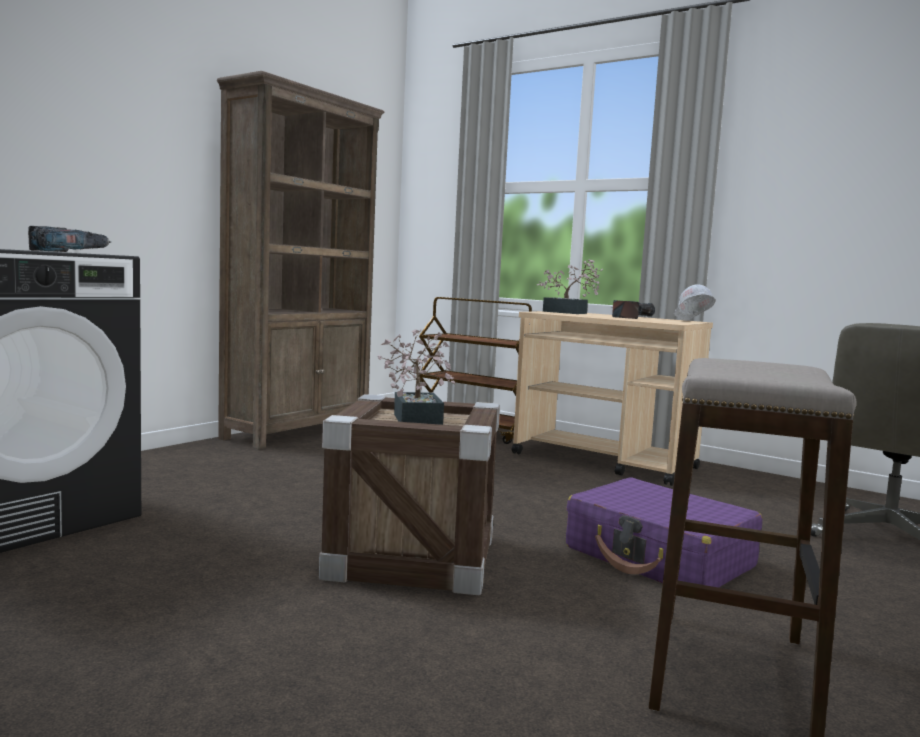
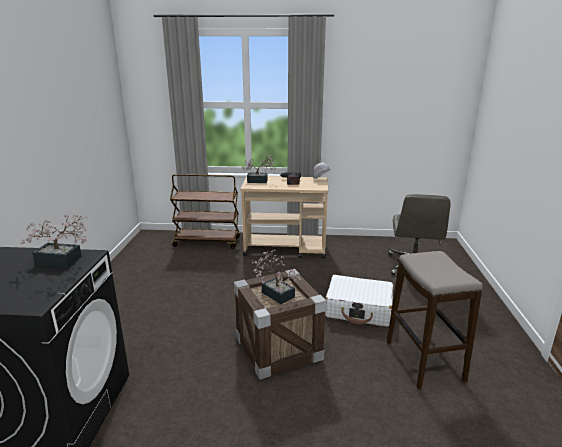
camera: 30 degrees left, 15 degrees up
power drill [28,226,111,252] -> potted plant [20,214,88,268]
brown bookcase [217,71,384,449] -> none
purple suitcase [566,477,763,588] -> white suitcase [325,275,393,327]

